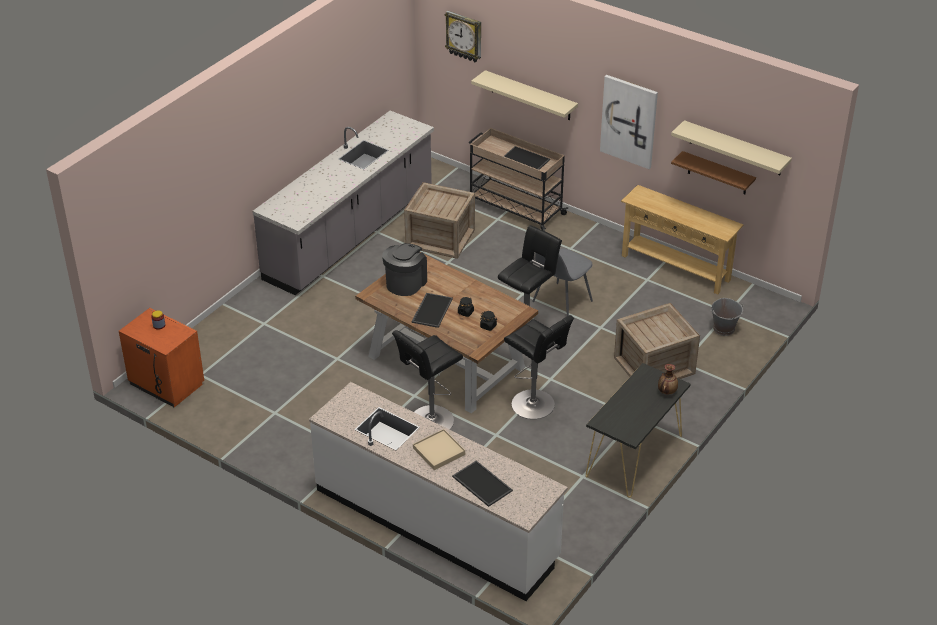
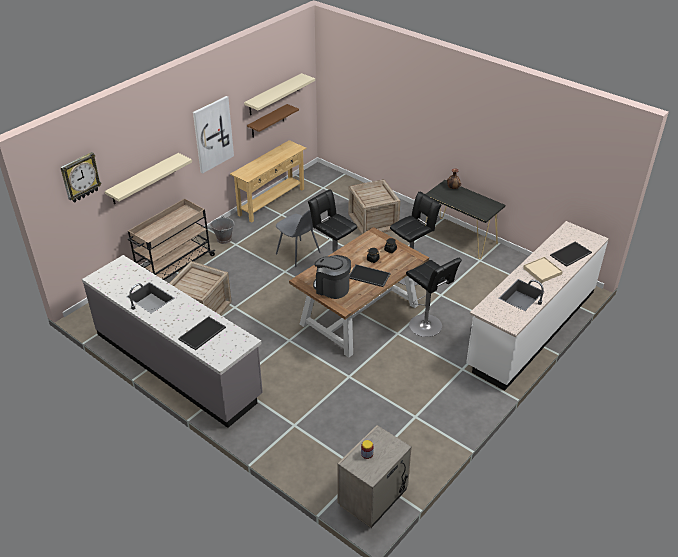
camera: 85 degrees left, 0 degrees up
orange nightstand [119,308,204,407] -> beige nightstand [337,425,412,528]
tray [504,146,550,170] -> tray moved to [178,316,226,350]
grey bucket [711,298,744,336] -> grey bucket moved to [210,216,235,244]

